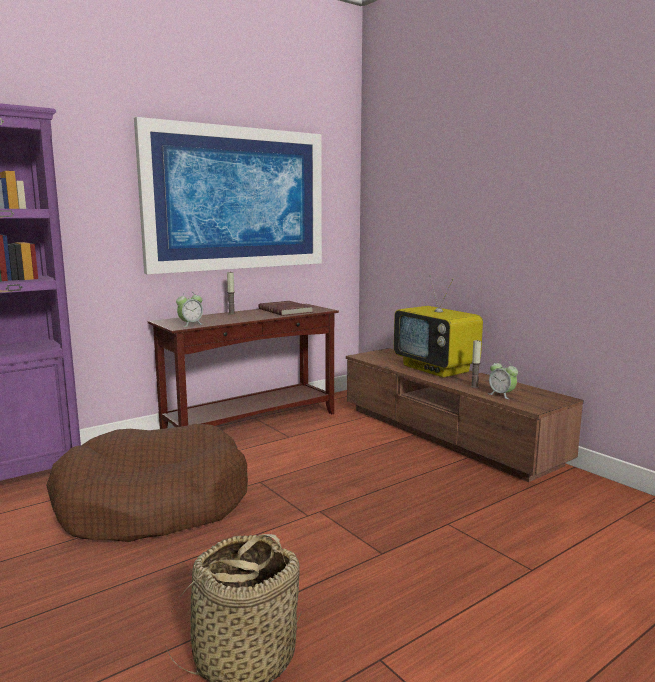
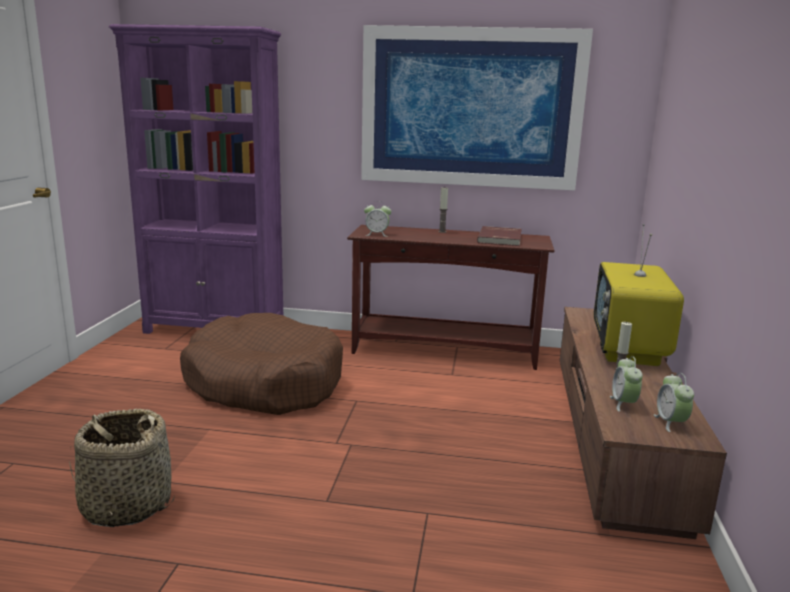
camera: 45 degrees right, 5 degrees up
none -> alarm clock [654,373,694,432]

